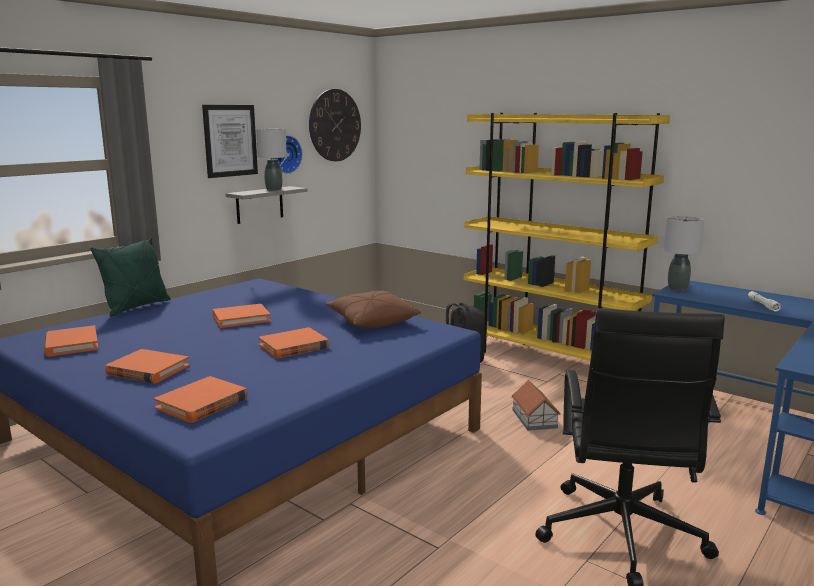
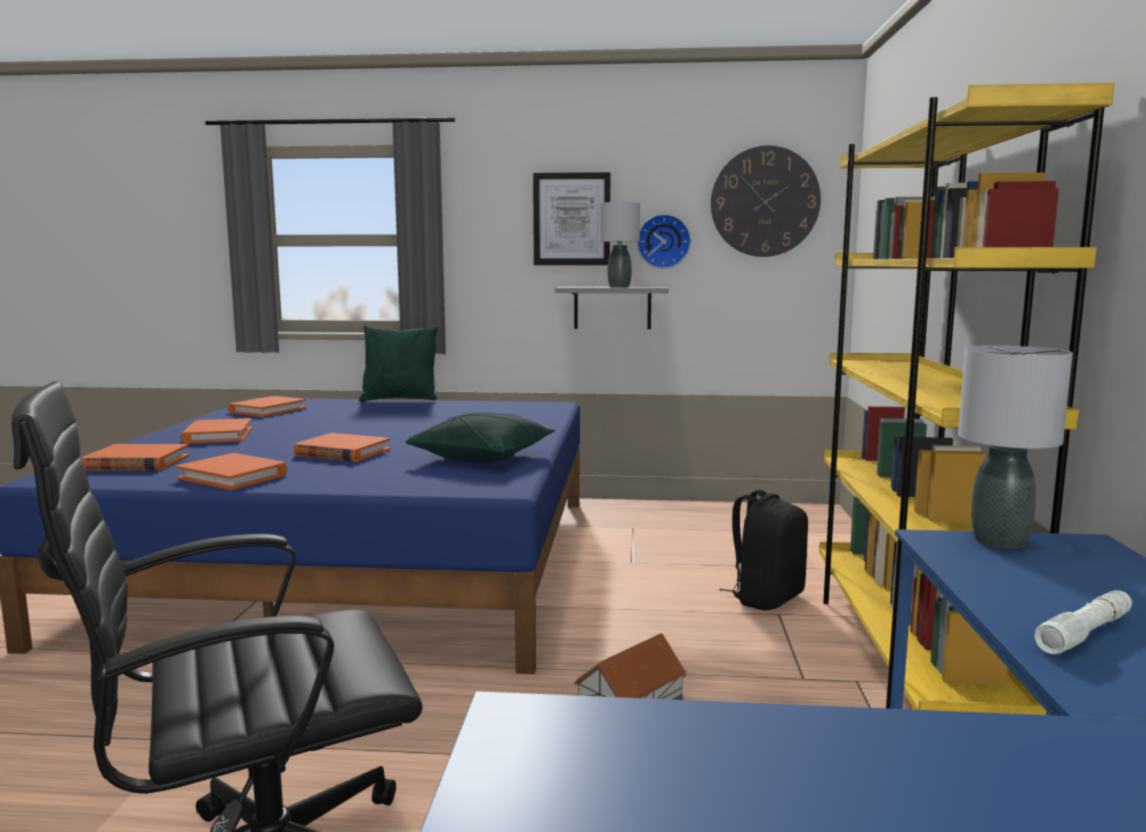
camera: 55 degrees right, 5 degrees down
orange book [213,304,271,328] -> orange book moved to [176,453,287,490]
brown pillow [326,291,421,328] -> green pillow [406,412,555,463]

